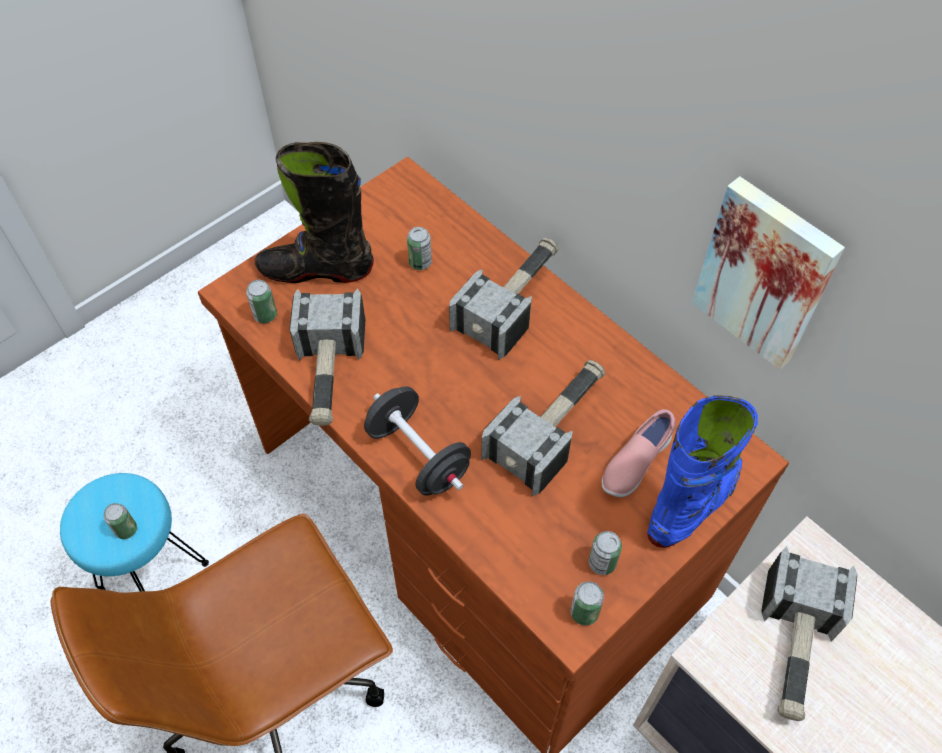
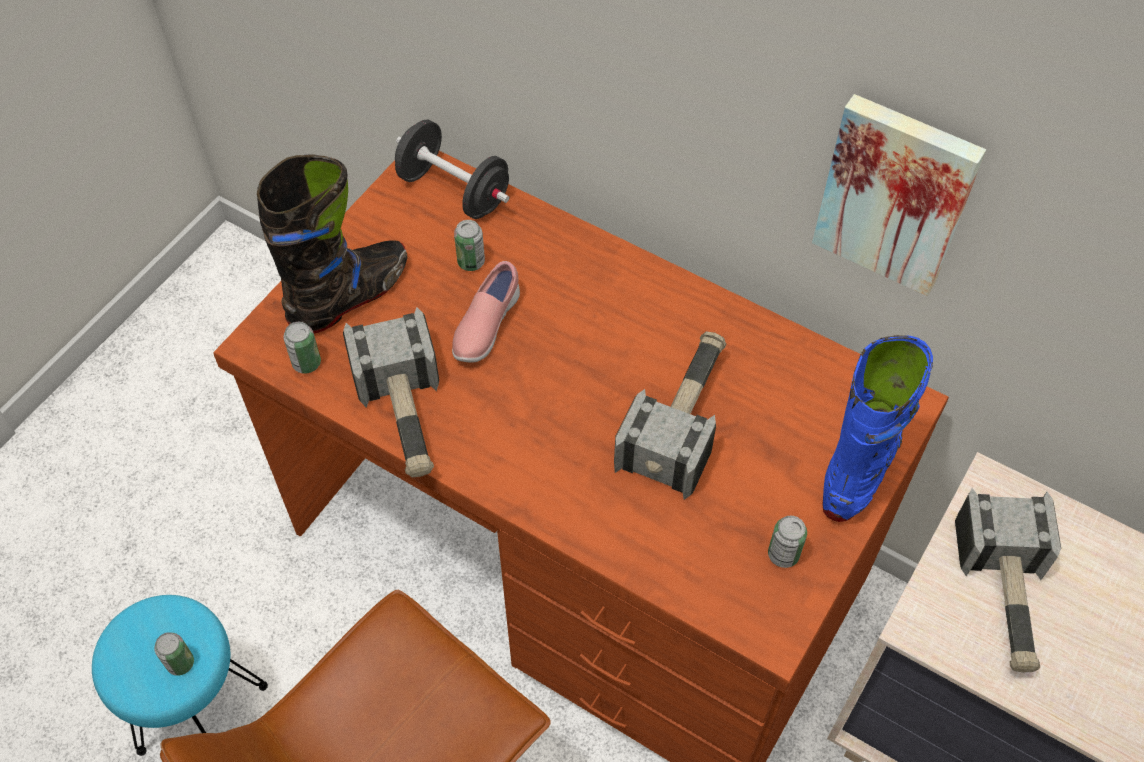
camera: 15 degrees left, 0 degrees up
black boot [255,142,374,283] -> black boot turned 150 degrees clockwise [257,155,407,333]
black dumbbell [364,386,471,496] -> black dumbbell moved to [395,120,510,219]
hammer [449,238,559,360] -> none
can [570,581,604,626] -> none
pink shoe [602,409,675,497] -> pink shoe moved to [452,261,520,363]

